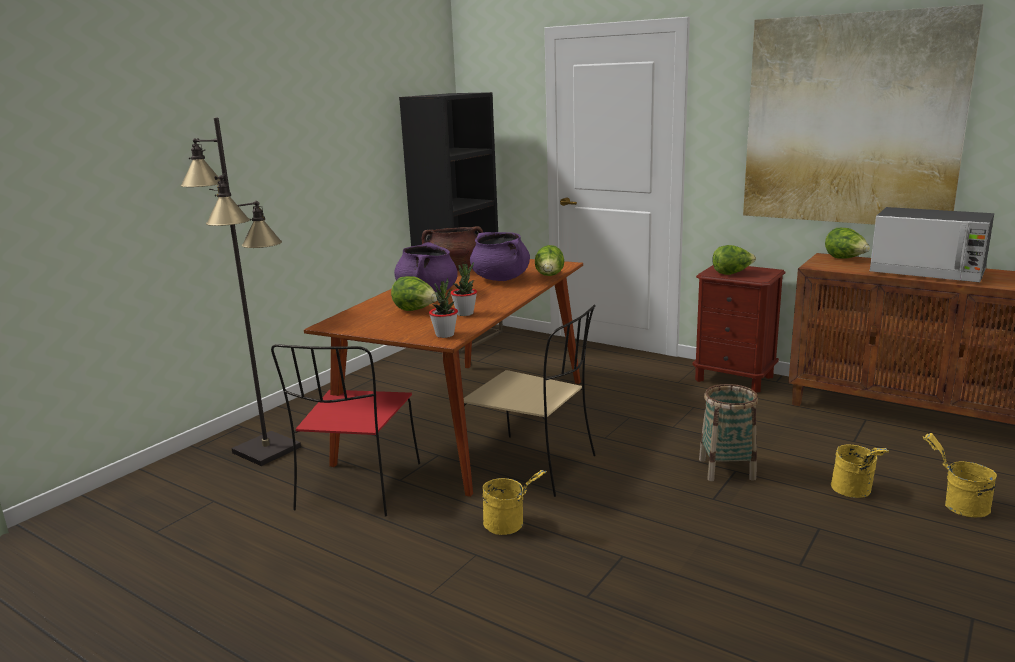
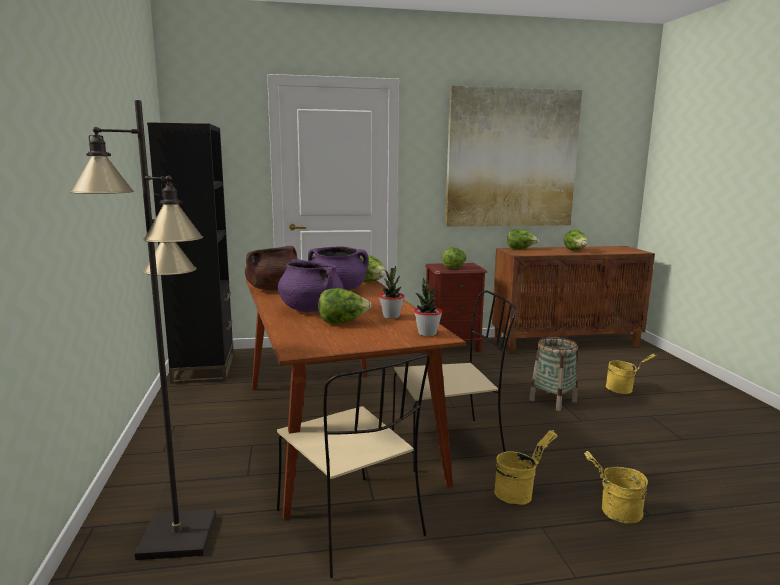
camera: 45 degrees left, 5 degrees down
red chair [271,344,420,517] -> beige chair [277,354,430,578]
microwave [870,207,994,283] -> lettuce [564,230,588,251]
yellow bucket [923,433,997,517] -> yellow bucket moved to [584,451,648,524]

